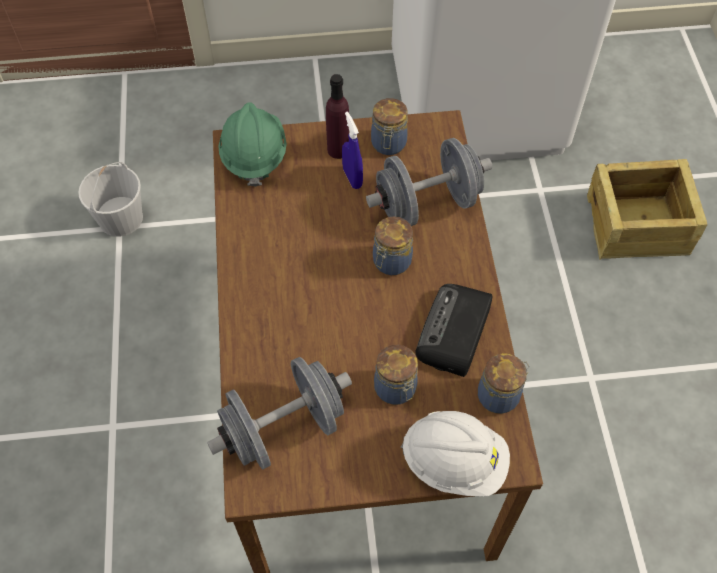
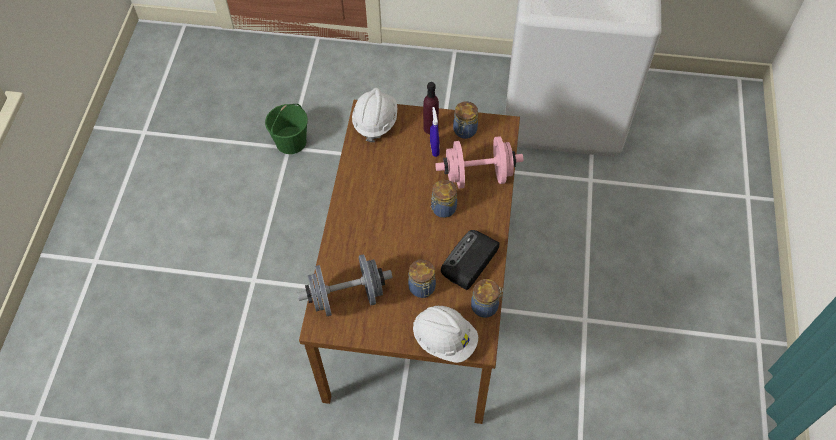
camera: 15 degrees right, 0 degrees up
white bucket [78,162,143,237] -> green bucket [265,104,308,154]
green hard hat [218,102,287,187] -> white hard hat [352,88,397,142]
grey dumbbell [366,138,492,226] -> pink dumbbell [435,136,523,189]
crate [587,159,707,260] -> none

